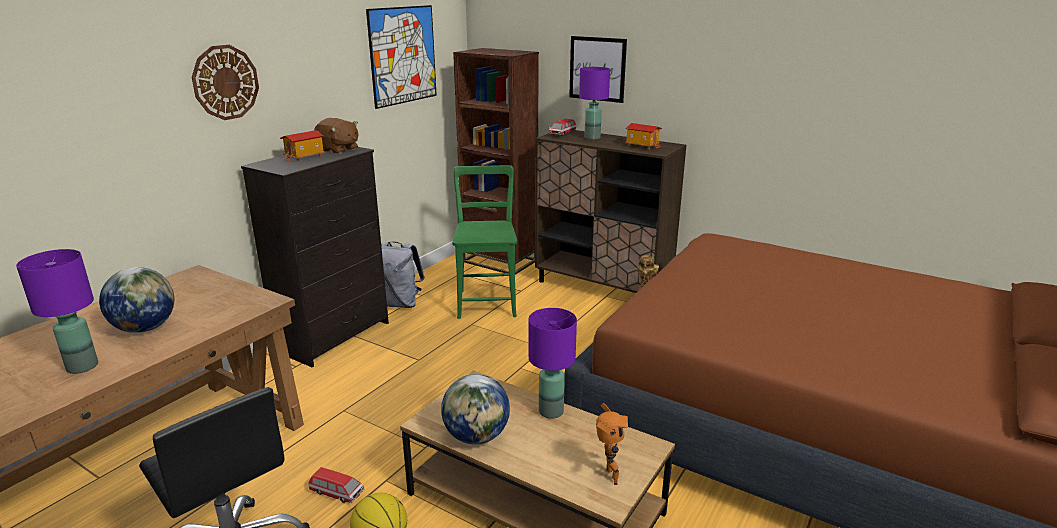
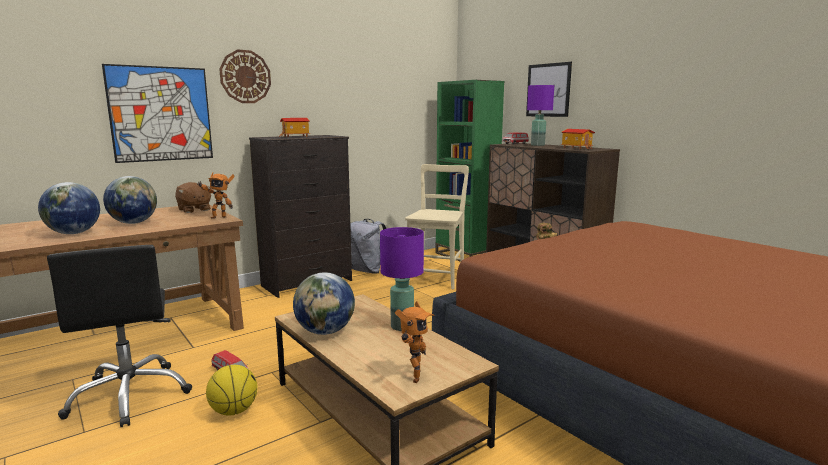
camera: 20 degrees right, 10 degrees down
purple table lamp [16,249,98,374] -> globe [38,182,100,234]
brown plush toy [314,118,358,154] -> brown plush toy moved to [175,182,211,213]
picture [366,5,437,109] -> picture moved to [102,64,213,163]
green chair [452,165,517,319] -> beige chair [405,164,469,289]
brown bookcase [453,48,539,275] -> green bookcase [435,80,505,261]
none -> toy robot [198,172,235,218]

